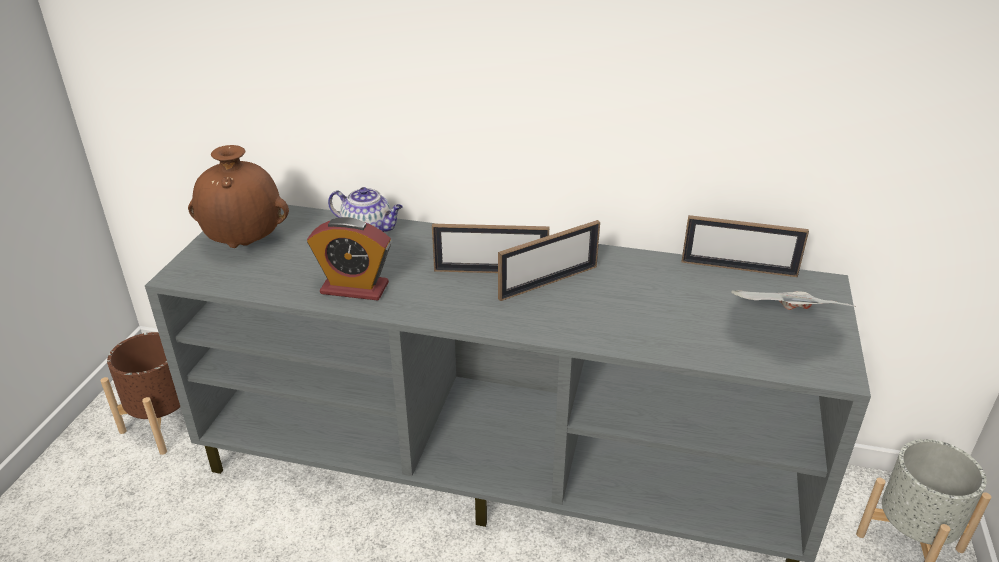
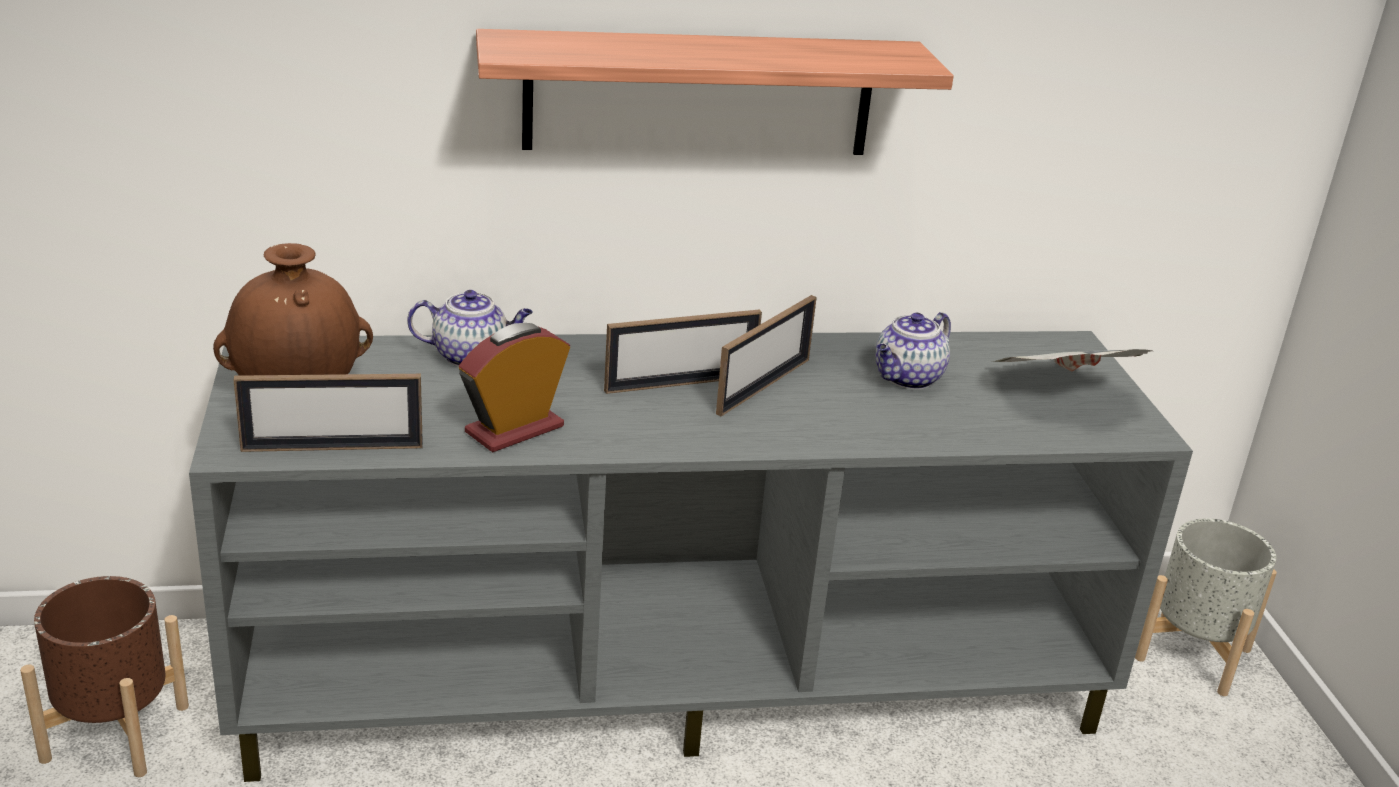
camera: 25 degrees left, 5 degrees down
alarm clock [307,217,391,301] -> alarm clock turned 150 degrees clockwise [459,323,570,452]
picture frame [681,215,809,277] -> picture frame moved to [233,374,423,452]
none -> shelf [476,29,954,155]
none -> teapot [876,312,951,389]

